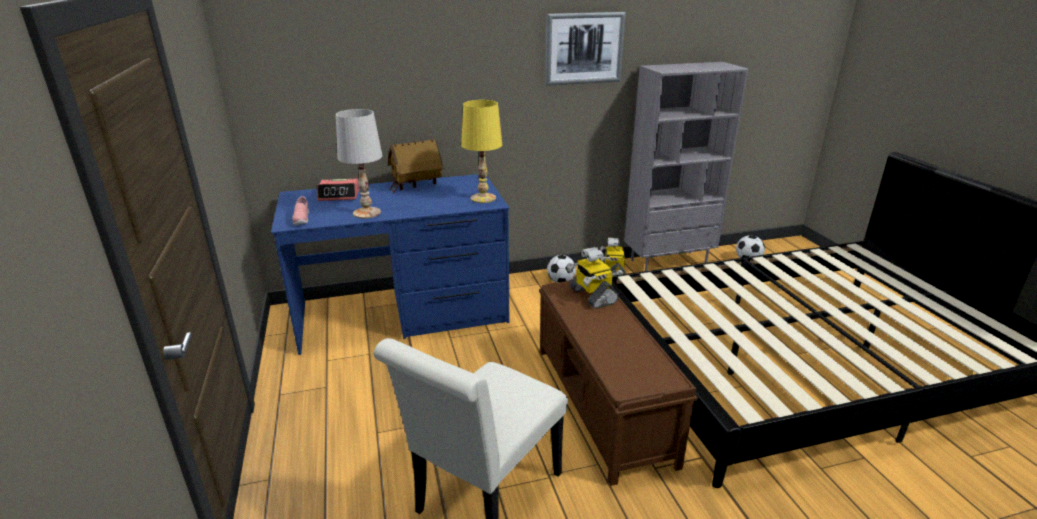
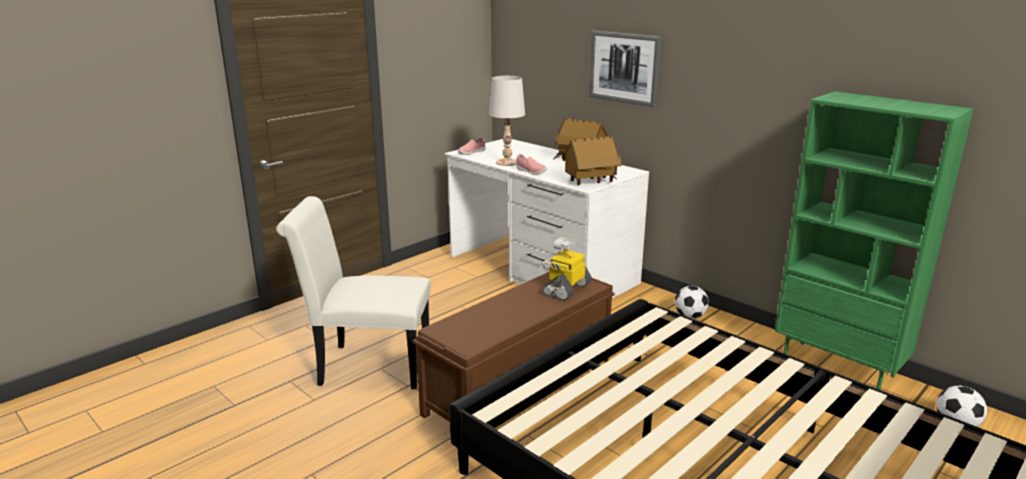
camera: 60 degrees right, 5 degrees down
blue desk [271,174,509,355] -> white desk [445,139,649,299]
alarm clock [317,179,359,201] -> none
yellow table lamp [461,100,502,203] -> toy house [563,136,622,185]
picture [545,12,626,86] -> picture moved to [589,31,662,107]
toy robot [600,238,626,276] -> none
grey bookcase [624,62,748,271] -> green bookcase [775,91,974,390]
none -> pink shoe [516,154,547,174]

